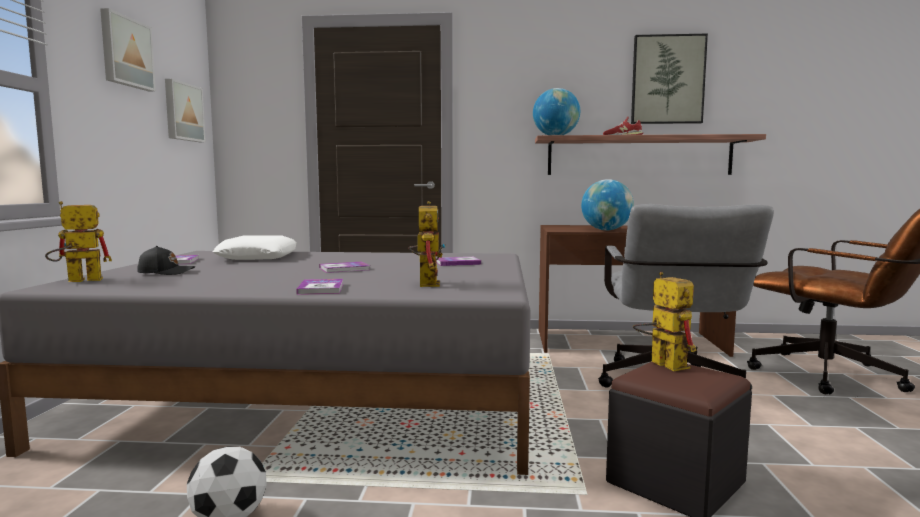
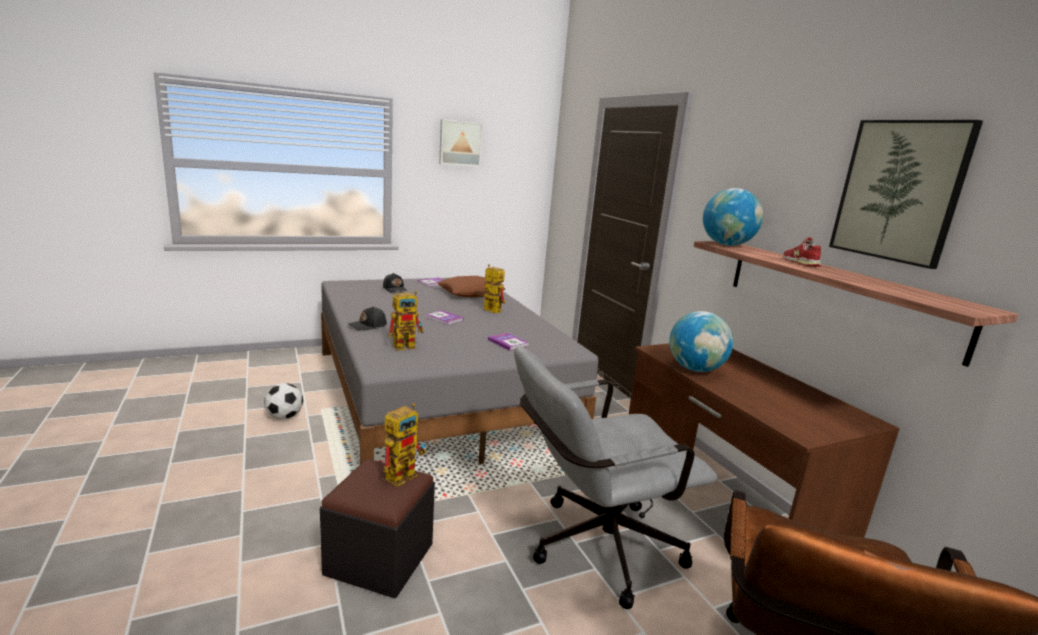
camera: 60 degrees right, 10 degrees up
toy robot [45,201,112,282] -> toy robot moved to [475,264,506,314]
picture [165,79,206,142] -> none
white pillow [213,235,297,260] -> brown pillow [437,276,505,298]
book [296,279,343,295] -> black cap [348,306,387,331]

